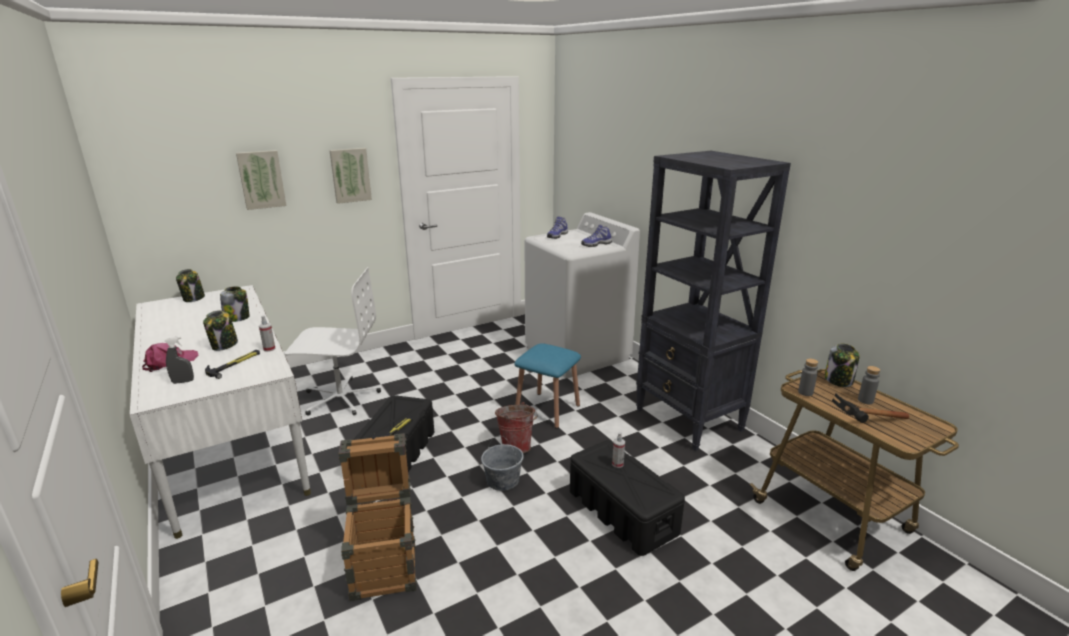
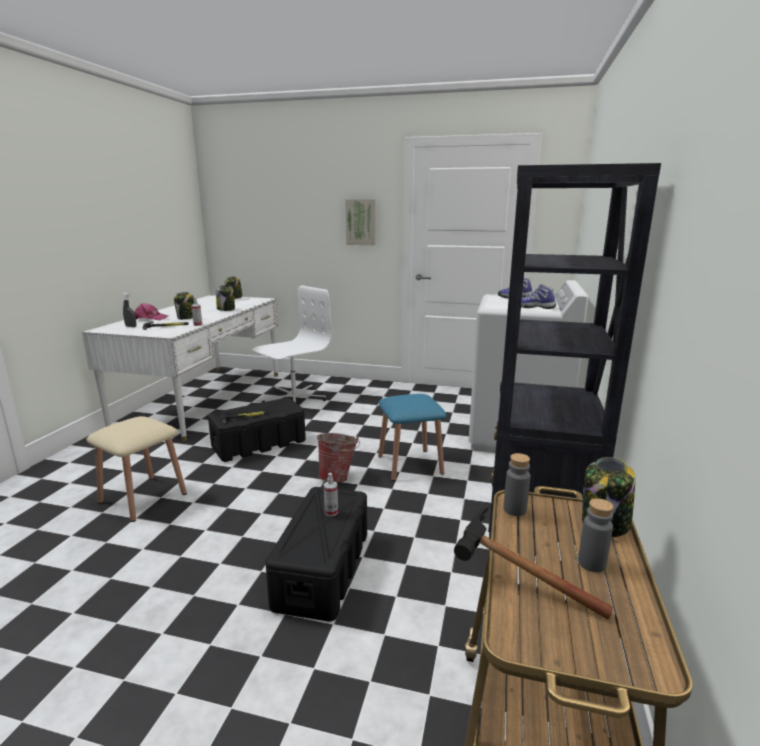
camera: 45 degrees right, 5 degrees down
picture [236,150,287,210] -> none
white office chair [285,267,381,416] -> white office chair turned 90 degrees counterclockwise [253,285,332,403]
crate [339,433,417,601] -> beige stool [87,416,187,522]
grey bucket [481,436,524,491] -> none

